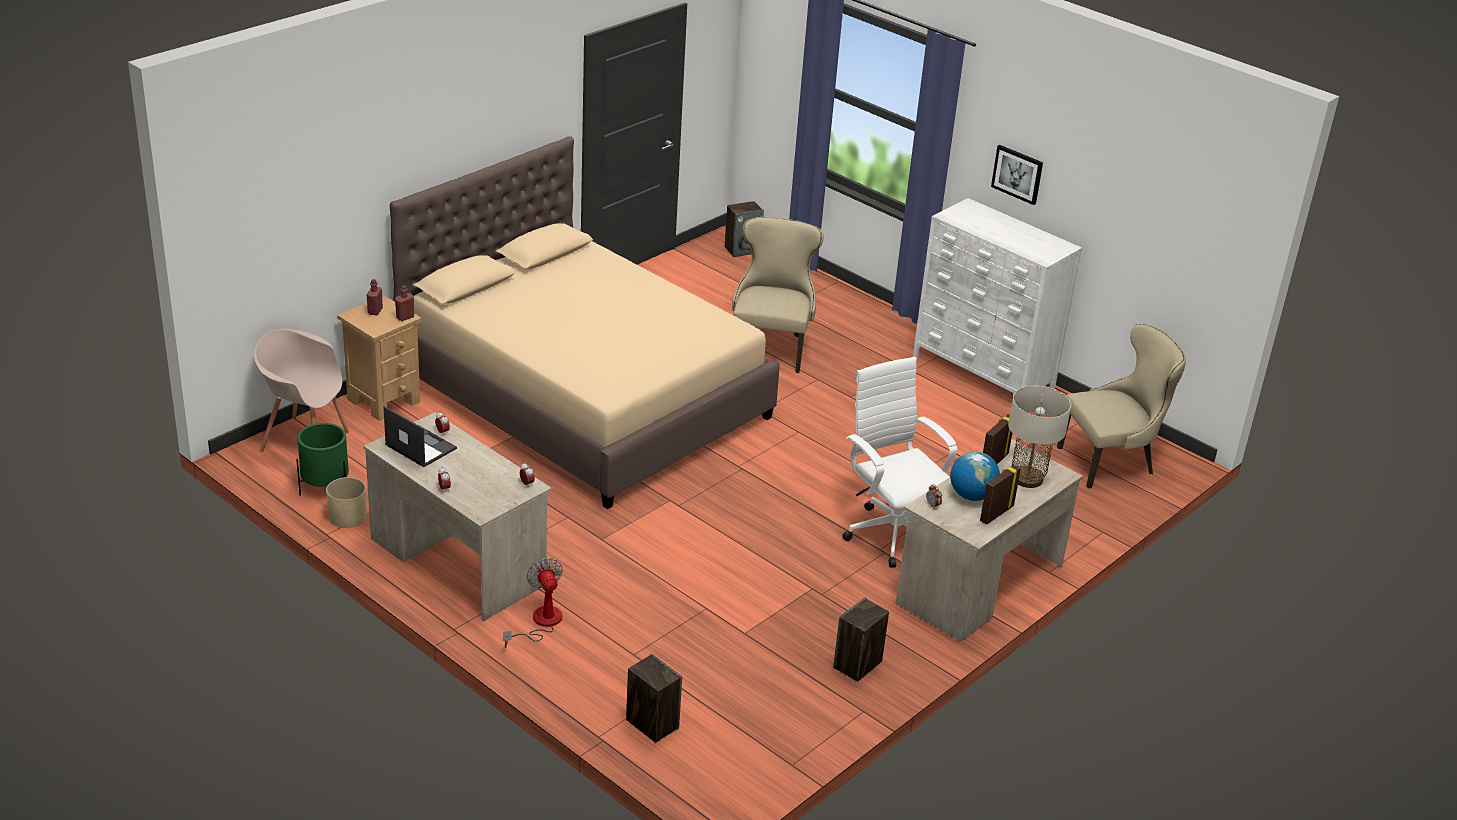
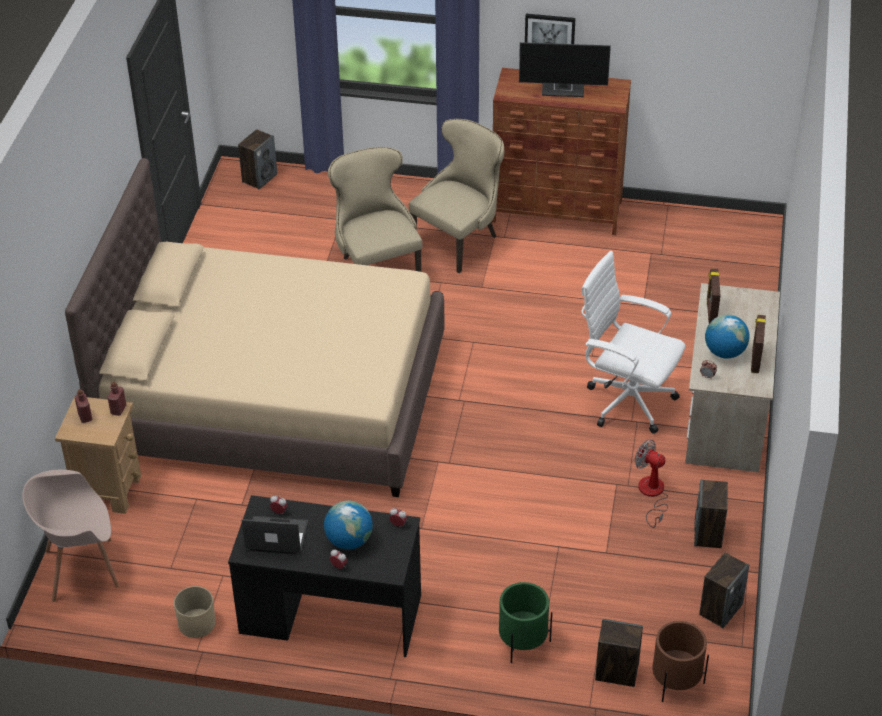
camera: 30 degrees left, 10 degrees up
green planter [296,423,349,496] -> green planter moved to [499,582,552,663]
beige desk [363,412,551,621] -> black desk [228,495,421,657]
fan [503,558,563,648] -> fan moved to [635,439,668,528]
white dresser [913,198,1082,393] -> brown dresser [492,68,631,235]
table lamp [1008,386,1071,488] -> none
beige chair [1057,324,1186,489] -> beige chair moved to [409,119,504,273]
none -> globe [324,501,373,549]
none -> monitor [519,42,611,97]
none -> brown planter [652,621,709,702]
none -> speaker [699,553,749,628]

